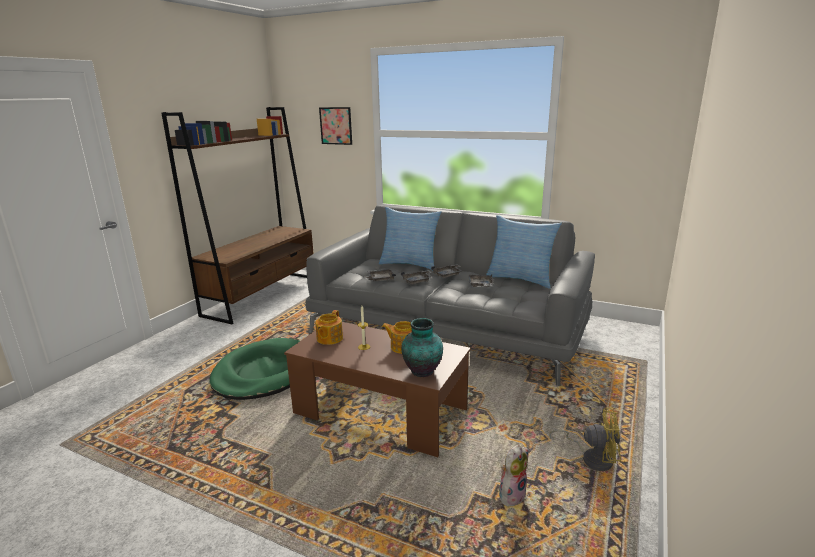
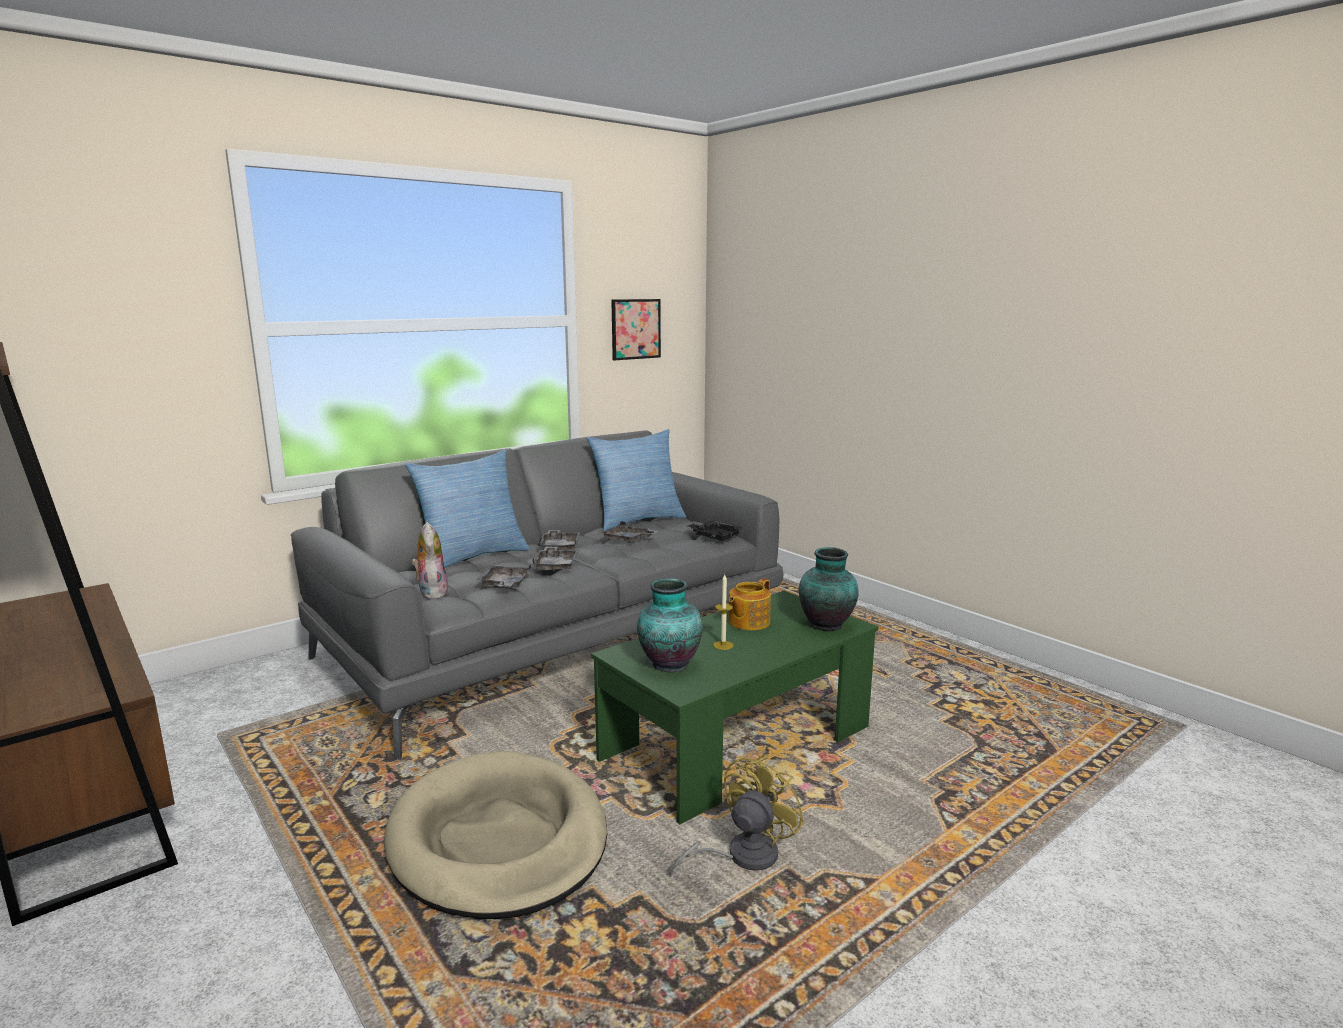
camera: 65 degrees left, 5 degrees down
green dog bed [209,338,300,400] -> beige dog bed [384,751,607,919]
brown coffee table [284,322,471,457] -> green coffee table [591,591,878,824]
teapot [315,310,343,345] -> vase [637,578,703,673]
picture [319,107,352,145] -> picture moved to [611,299,661,360]
plush toy [499,445,528,506] -> plush toy moved to [412,522,449,599]
yellow fan [549,407,621,471] -> yellow fan moved to [669,755,805,877]
none -> black tray [687,520,742,541]

